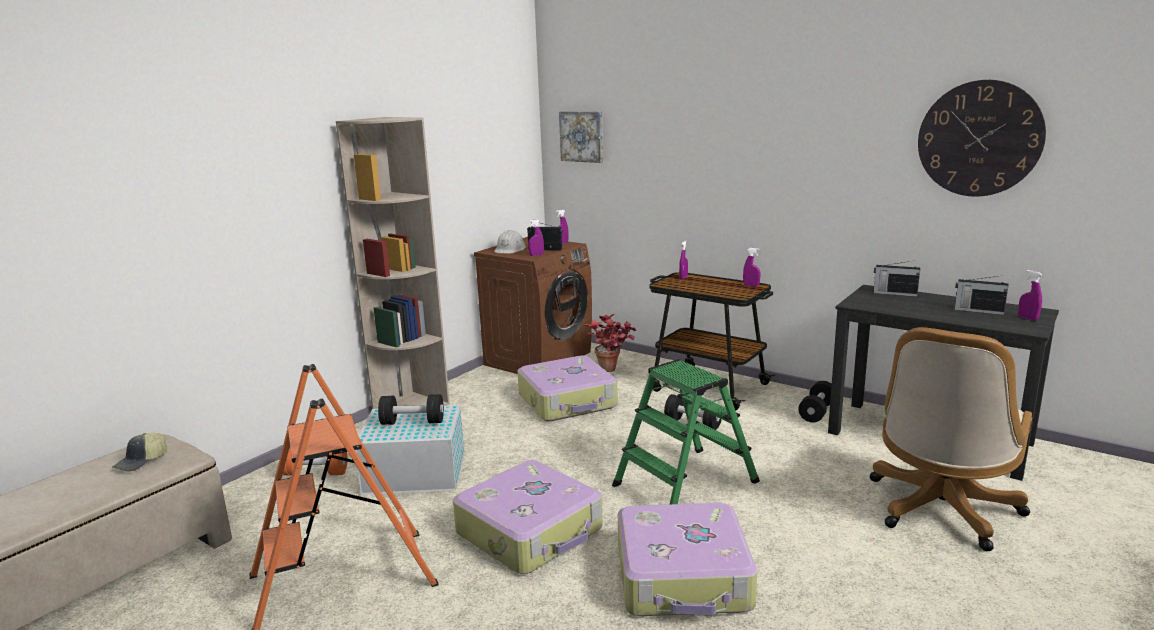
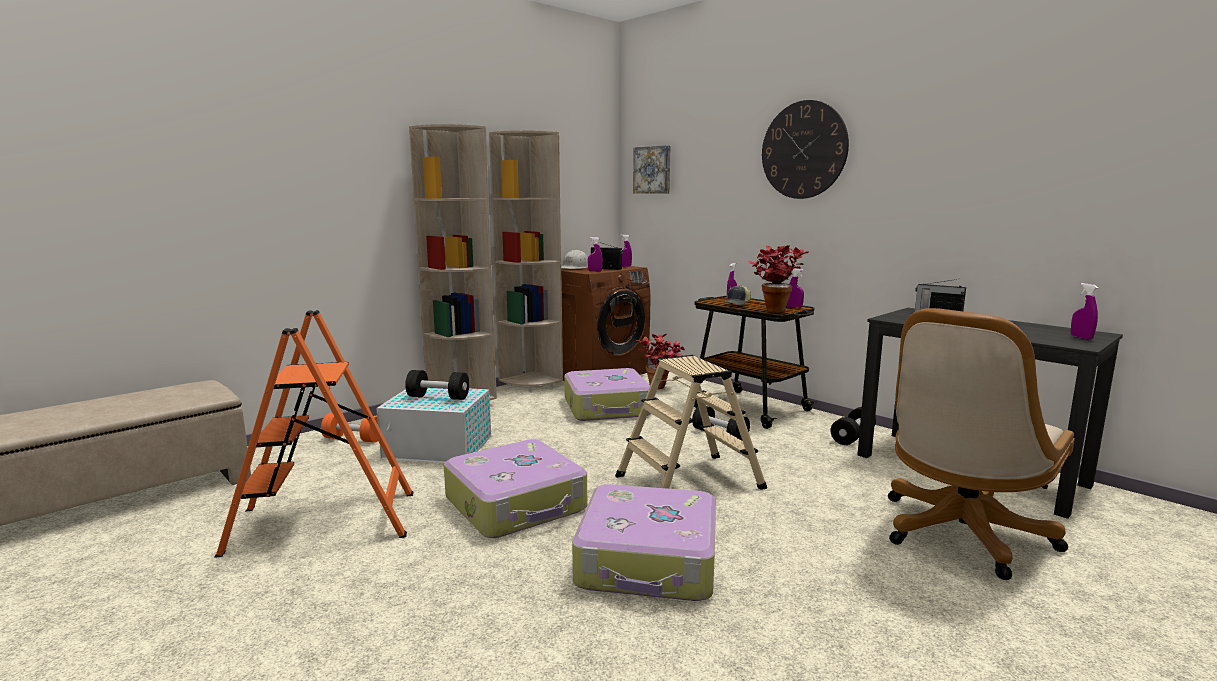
camera: 10 degrees right, 5 degrees down
cap [113,433,167,472] -> cap moved to [723,285,751,305]
green step ladder [612,359,760,504] -> beige step ladder [615,355,767,490]
wall clock [918,80,1046,197] -> wall clock moved to [762,100,849,199]
radio [955,275,1008,315] -> none
none -> beige bookcase [489,130,563,391]
none -> potted plant [748,245,809,313]

